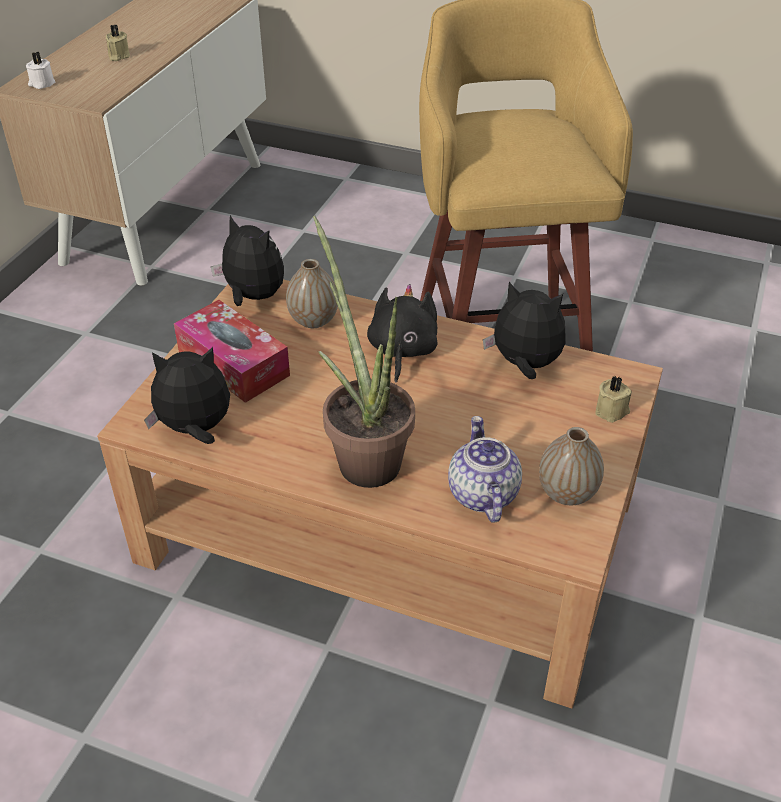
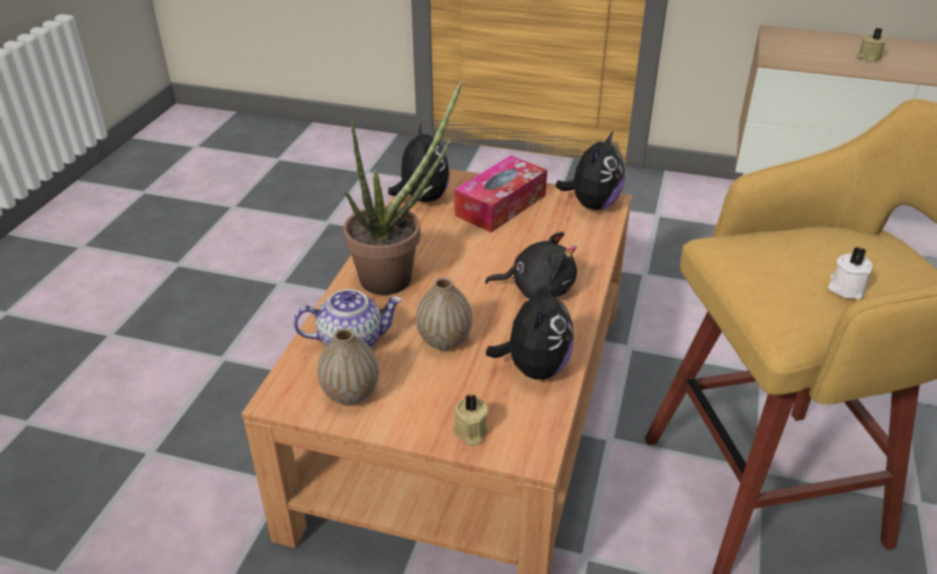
camera: 85 degrees right, 5 degrees down
white candle [26,52,55,89] -> white candle moved to [828,247,873,299]
vase [286,259,338,328] -> vase moved to [416,277,472,350]

